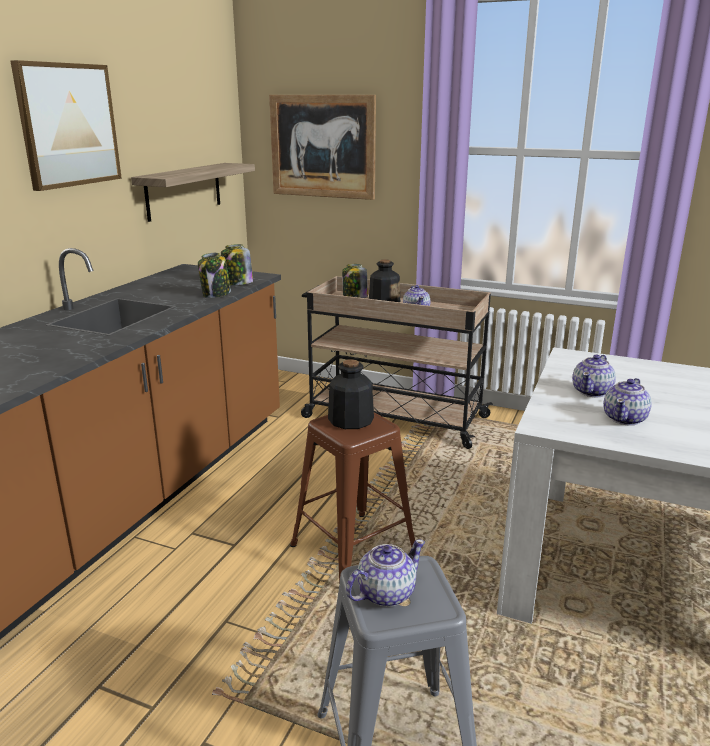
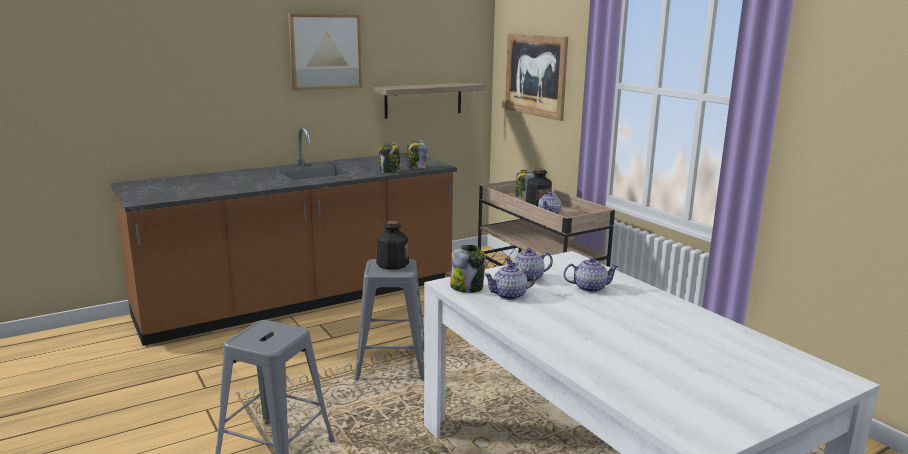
camera: 35 degrees right, 5 degrees down
brown stool [290,412,415,583] -> grey stool [354,259,424,381]
teapot [346,539,425,607] -> teapot moved to [563,257,619,293]
none -> jar [450,245,486,293]

